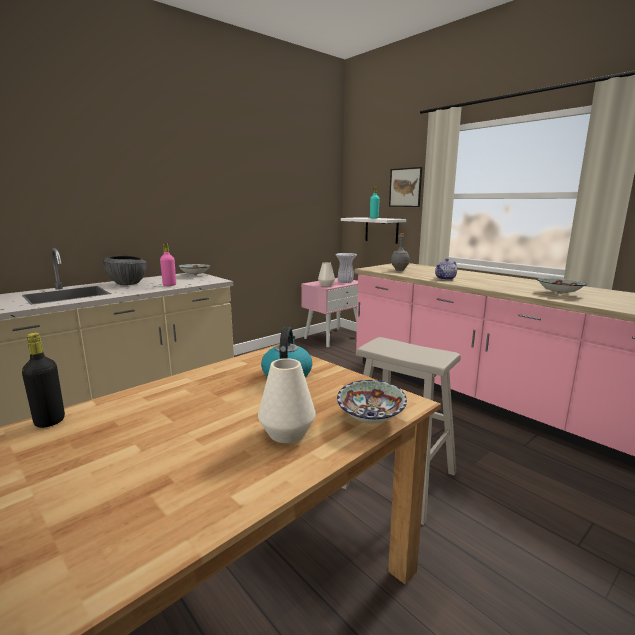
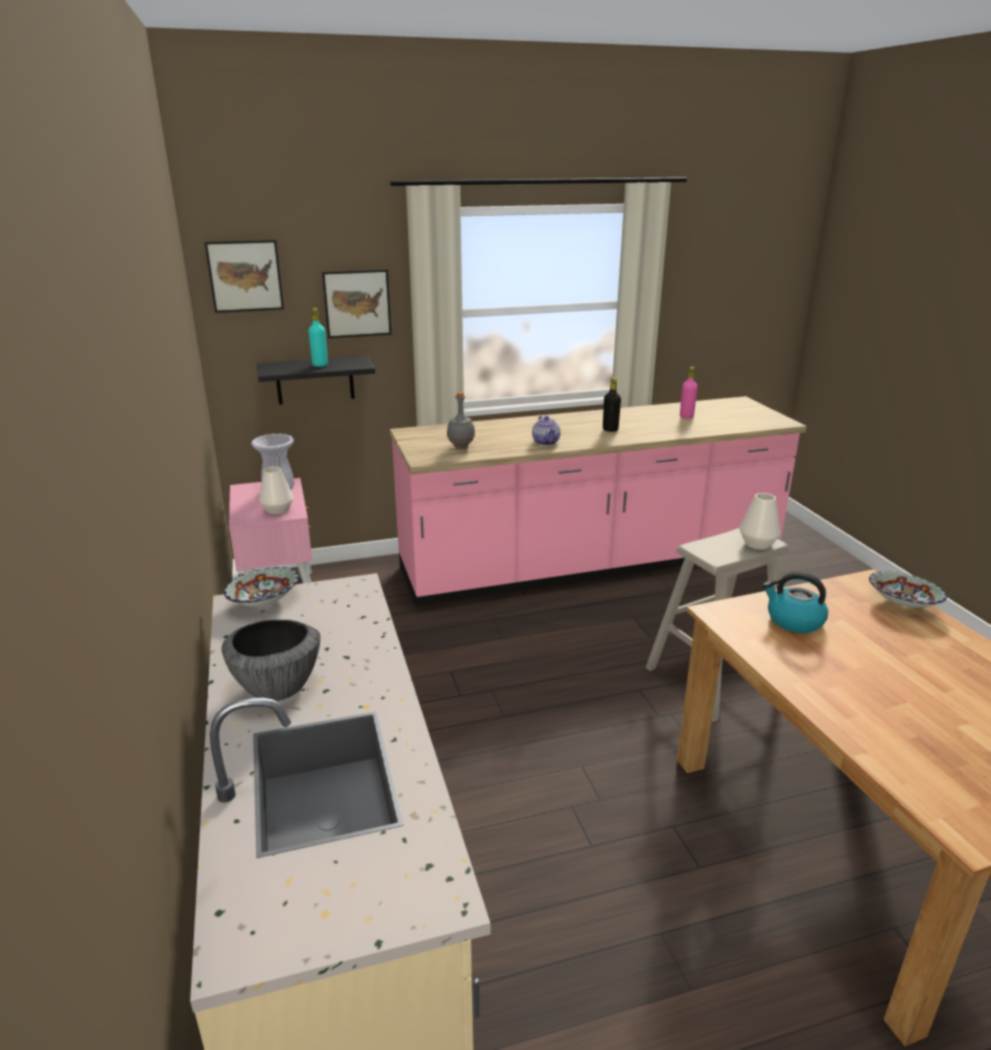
camera: 65 degrees left, 10 degrees up
black bottle [22,333,65,428] -> black bottle moved to [603,378,621,432]
pink bottle [160,243,176,286] -> pink bottle moved to [680,367,698,419]
white vase [258,358,316,443] -> white vase moved to [740,493,781,550]
white shelf [341,217,406,244] -> black shelf [257,356,375,405]
bowl [537,278,587,294] -> none
none -> picture [205,240,284,313]

